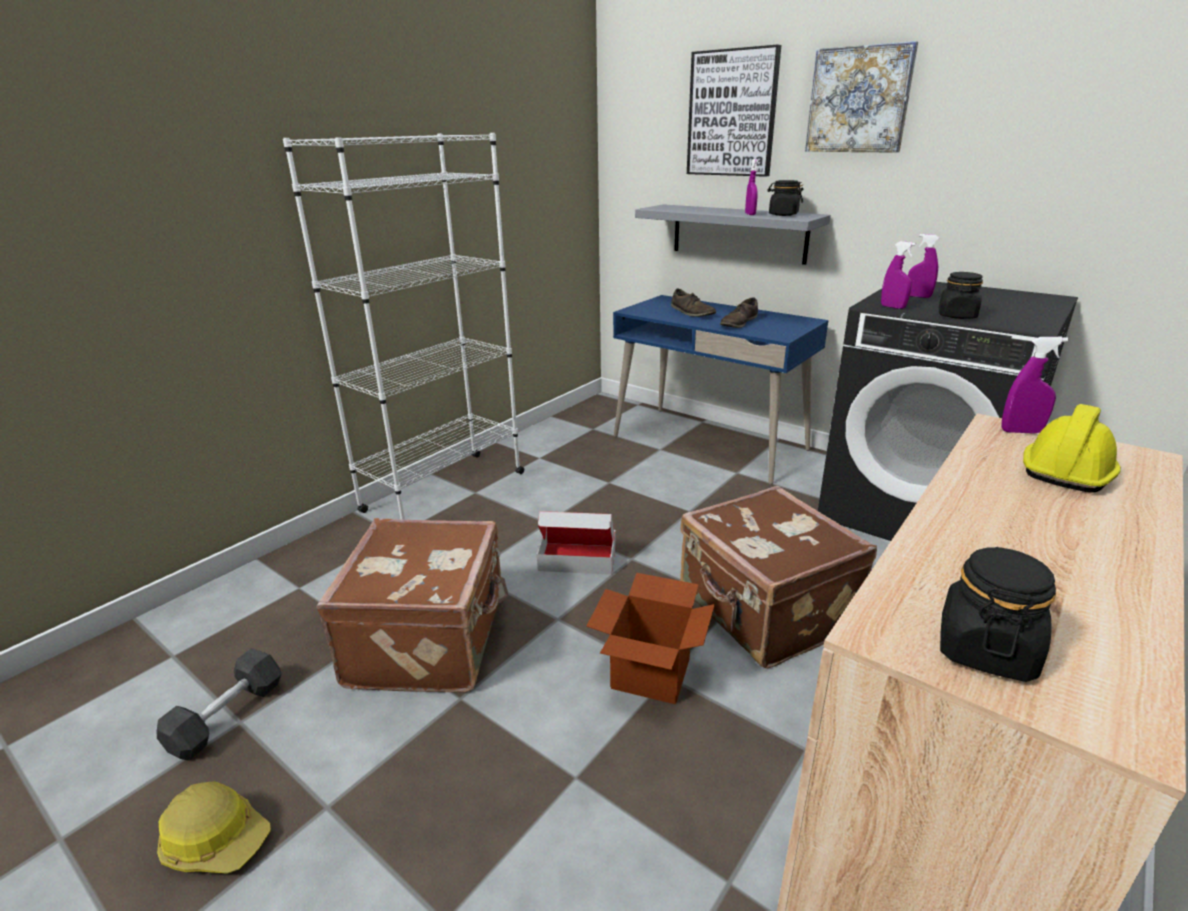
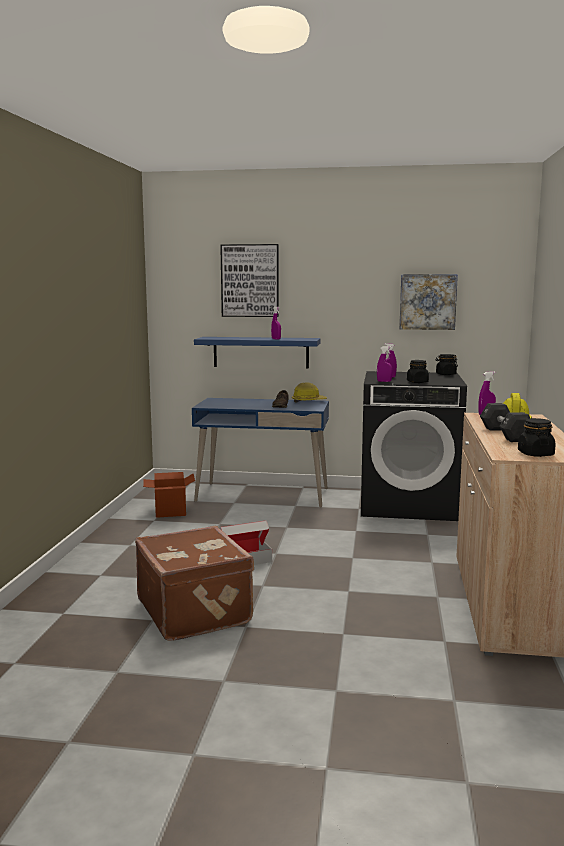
camera: 30 degrees left, 15 degrees down
black dumbbell [157,648,282,761] -> black dumbbell moved to [480,403,530,442]
hard hat [157,781,271,874] -> hard hat moved to [292,382,327,402]
white bookcase [283,133,524,520] -> none
cardboard box [586,573,715,704] -> cardboard box moved to [143,472,195,518]
grey shelf [635,204,831,265] -> blue shelf [194,337,321,369]
brown shoe [671,288,716,317] -> none
brown suitcase [680,486,877,669] -> none
black jar [767,180,803,216] -> black jar moved to [435,354,458,375]
picture [805,41,918,153] -> picture moved to [399,274,458,330]

